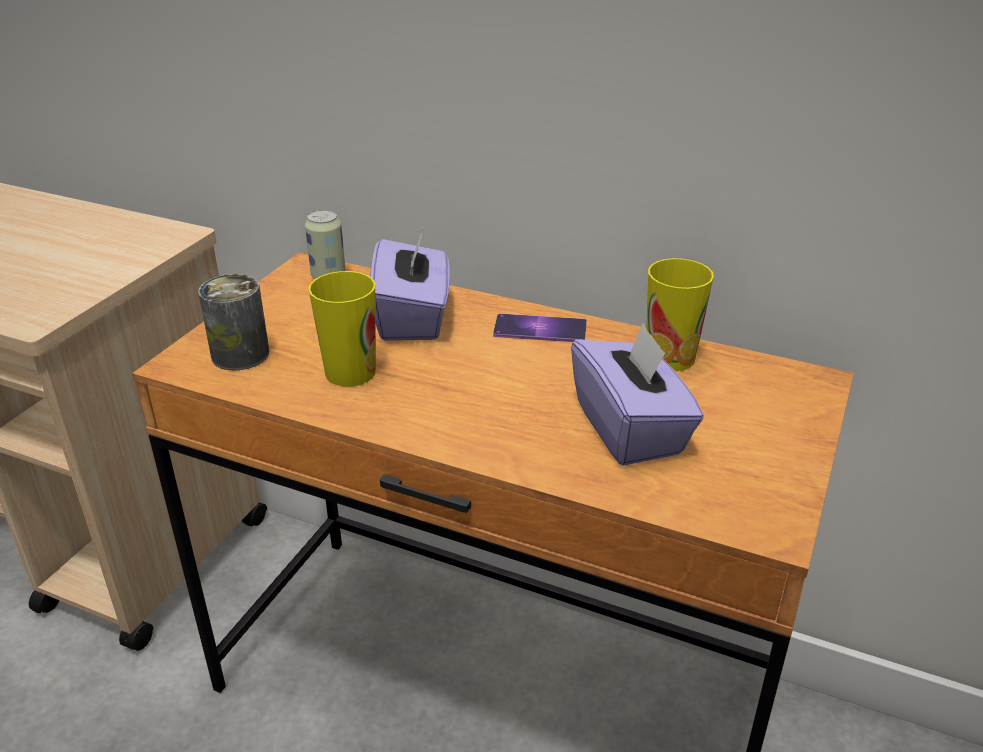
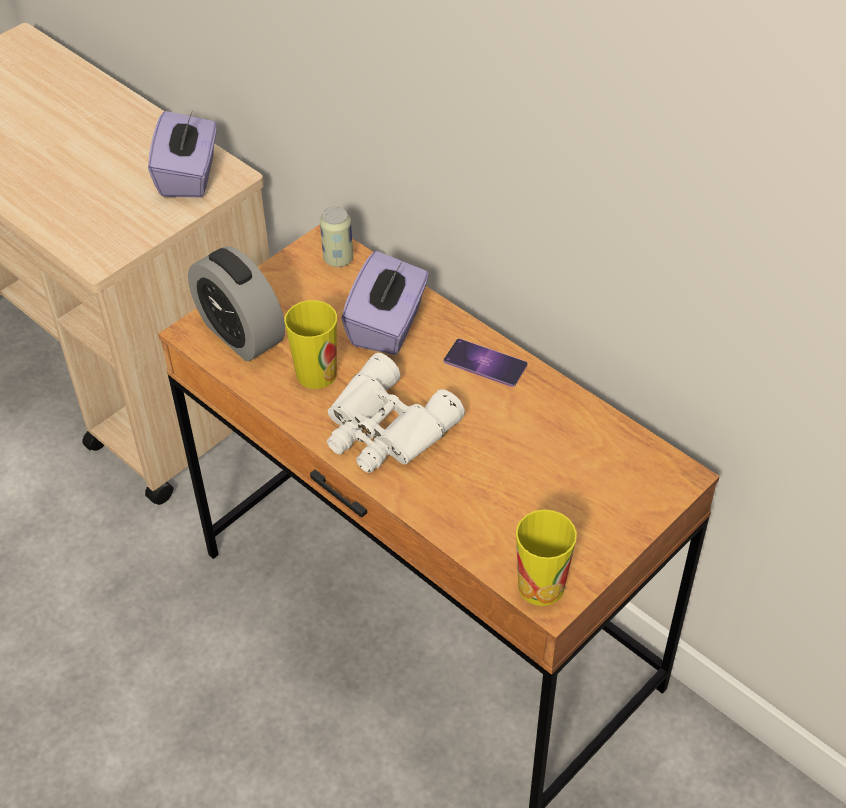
camera: 20 degrees right, 15 degrees up
can [198,274,269,370] -> alarm clock [188,246,285,361]
purple tissue box [571,322,704,466] -> purple tissue box moved to [148,110,217,197]
cup [646,258,714,371] -> cup moved to [516,510,577,606]
none -> white binoculars [327,353,465,473]

